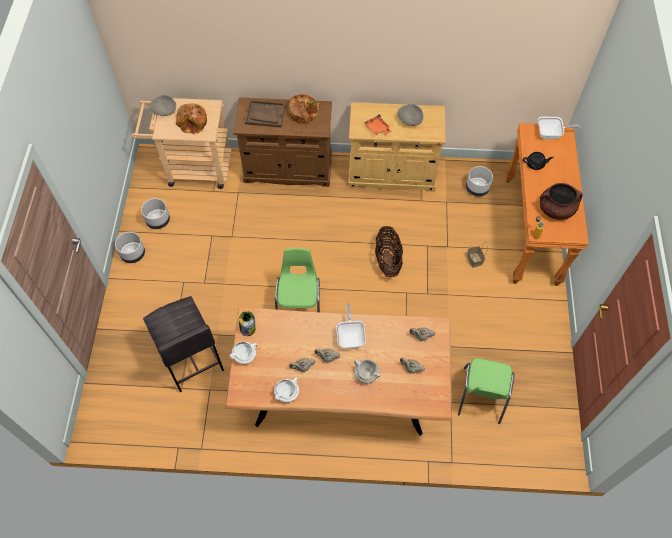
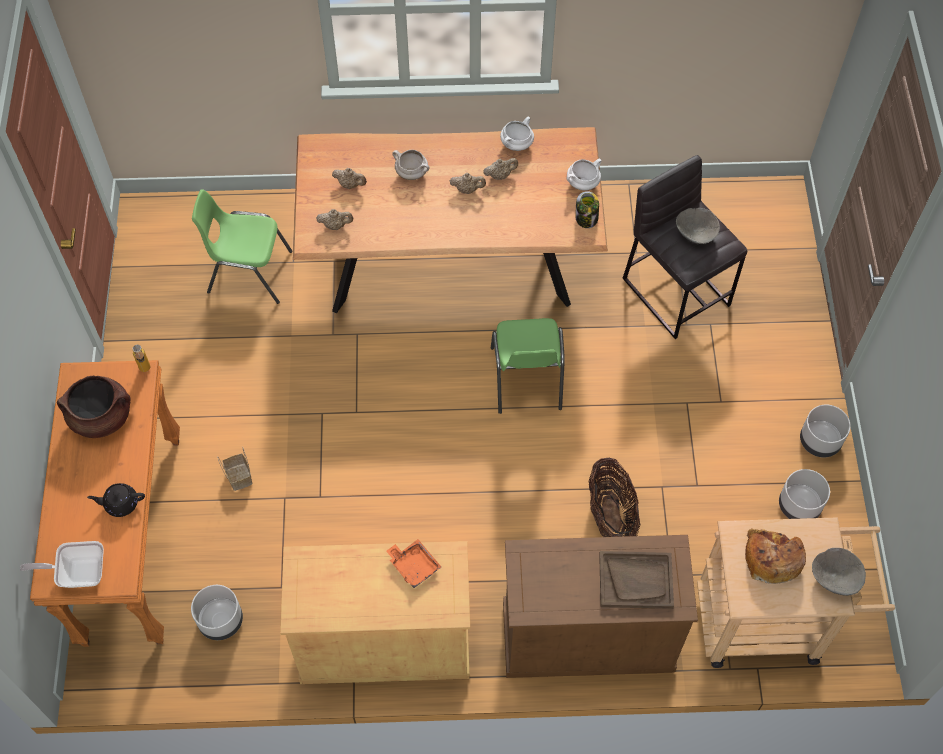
camera: 175 degrees right, 0 degrees up
bread [288,94,319,123] -> none
frying pan [336,303,366,349] -> none
basket [375,226,403,277] -> basket moved to [588,458,640,537]
grey bowl [397,104,424,126] -> grey bowl moved to [676,208,720,244]
green chair [458,358,515,424] -> green chair turned 90 degrees counterclockwise [192,190,293,304]

